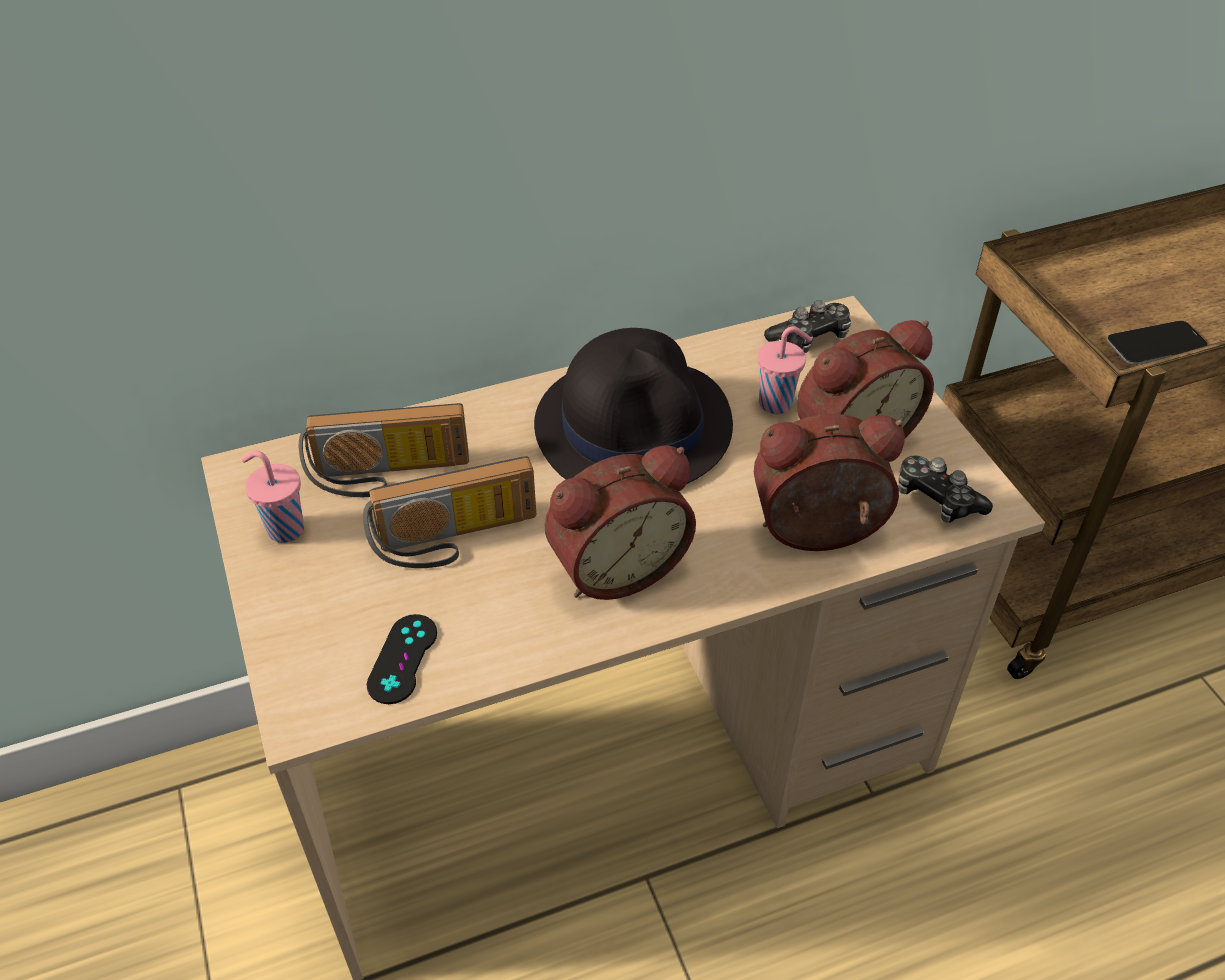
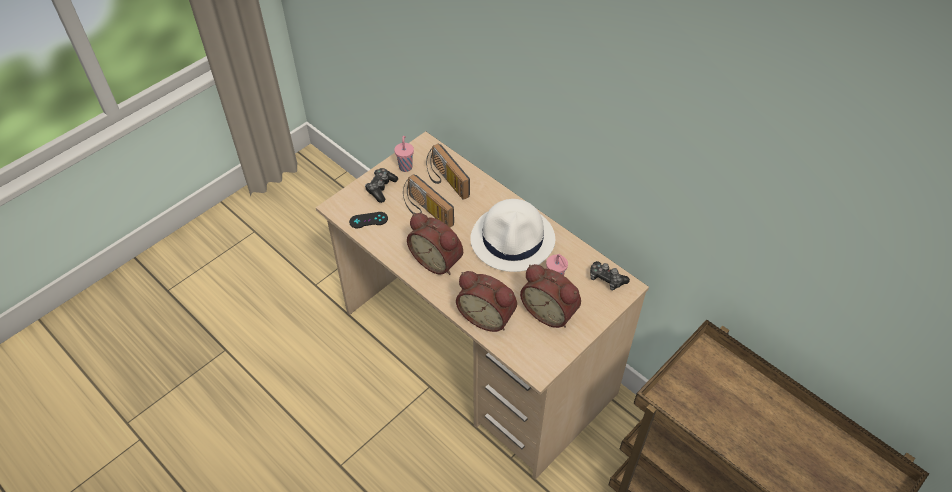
camera: 65 degrees right, 5 degrees up
black hat [534,328,733,484] -> white hat [470,199,555,272]
alarm clock [754,414,905,551] -> alarm clock turned 150 degrees clockwise [456,271,517,332]
game controller [898,456,993,523] -> game controller moved to [365,168,398,203]
phone [1107,321,1208,365] -> none

